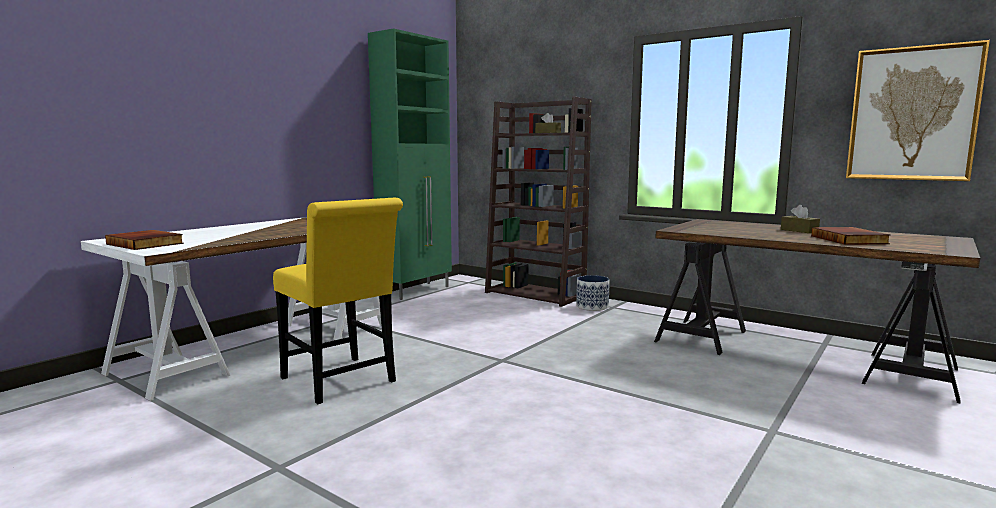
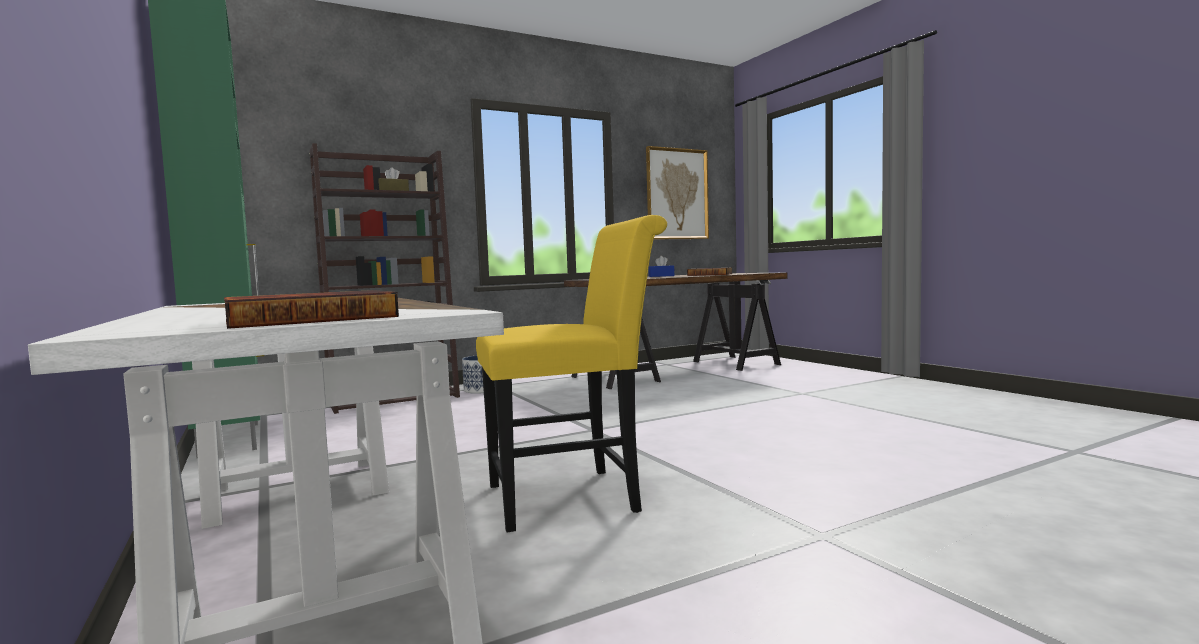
camera: 65 degrees left, 5 degrees down
brown tissue box [781,205,820,233] -> blue tissue box [648,256,674,277]

